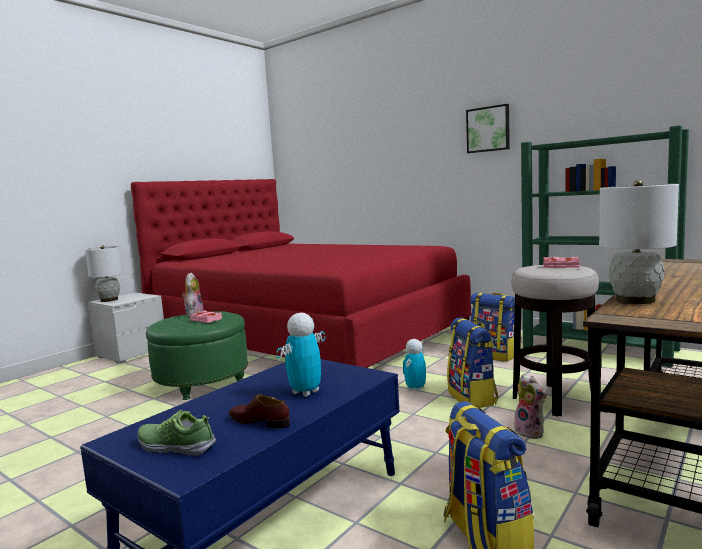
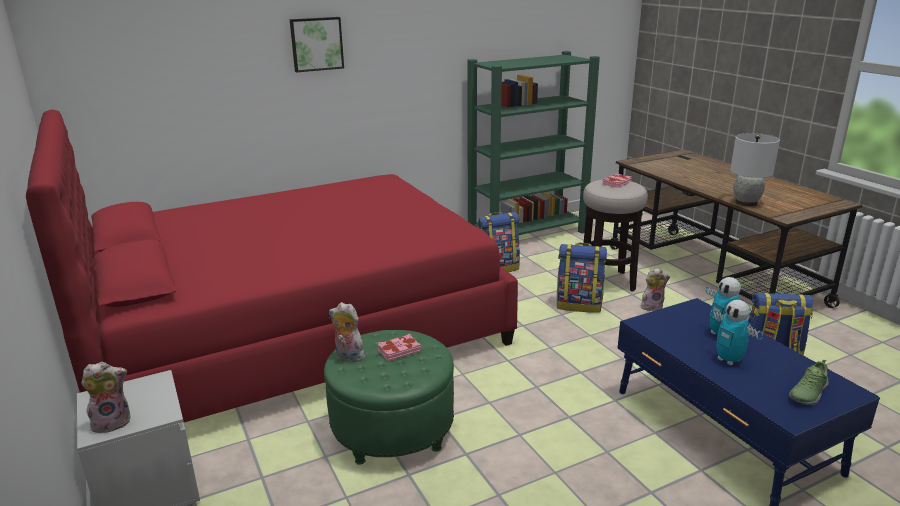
camera: 65 degrees left, 15 degrees up
white table lamp [85,245,123,302] -> plush toy [81,362,130,433]
brown shoe [229,394,290,429] -> none
toy robot [403,339,426,392] -> toy robot moved to [710,300,763,365]
picture [466,104,510,153] -> picture moved to [290,17,344,72]

